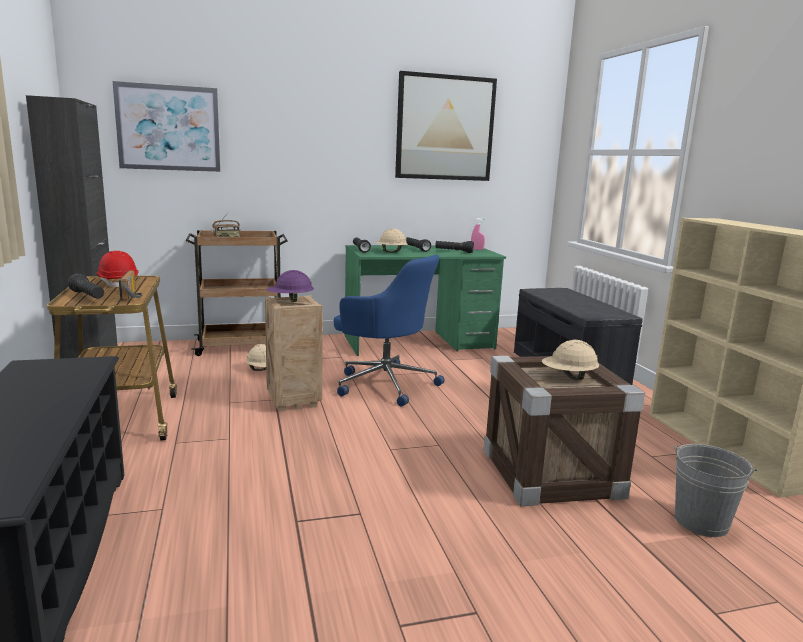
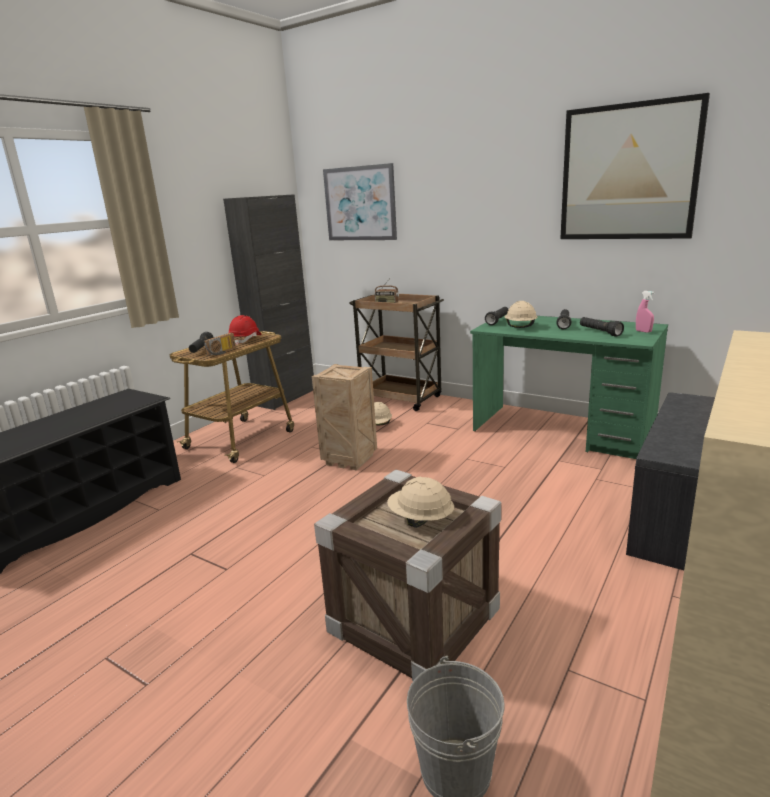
camera: 50 degrees right, 5 degrees up
purple hard hat [266,270,314,302] -> none
blue office chair [334,255,445,406] -> none

